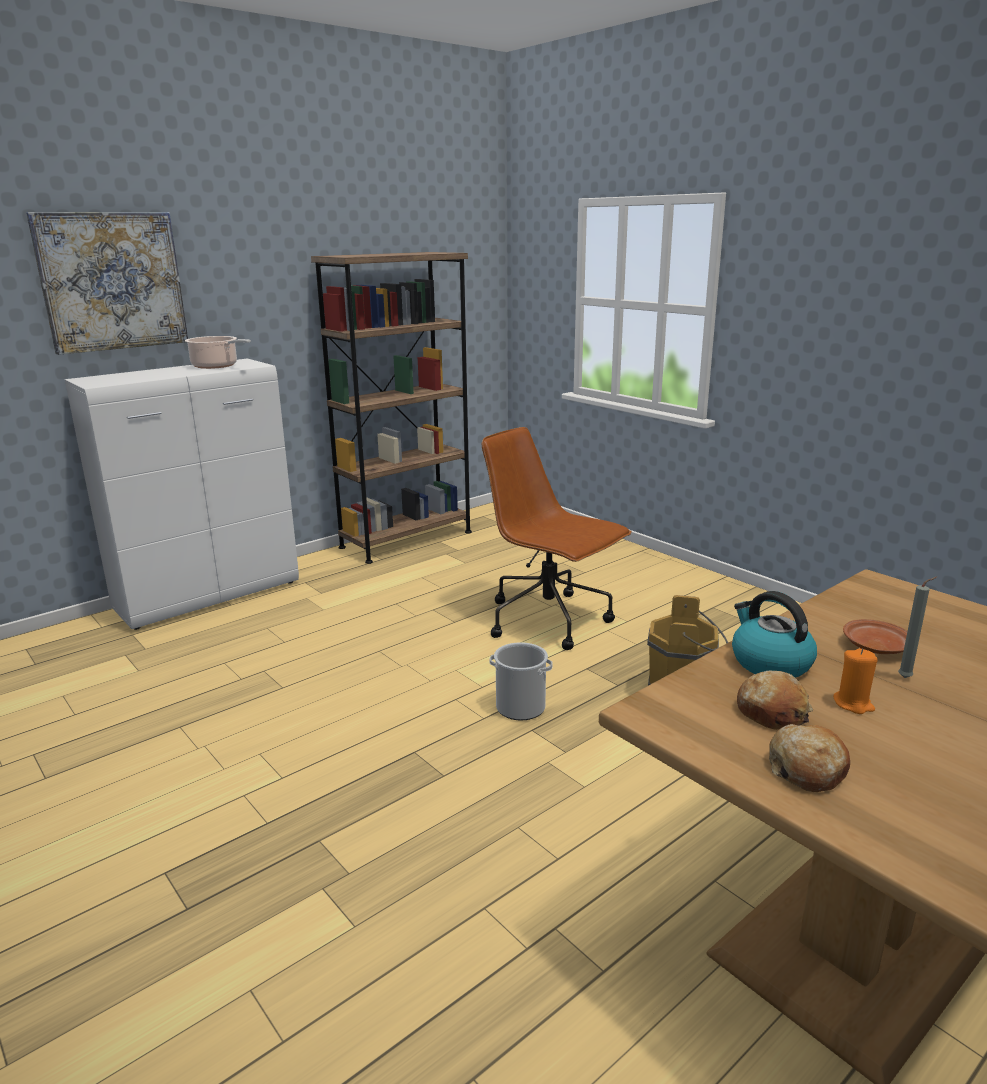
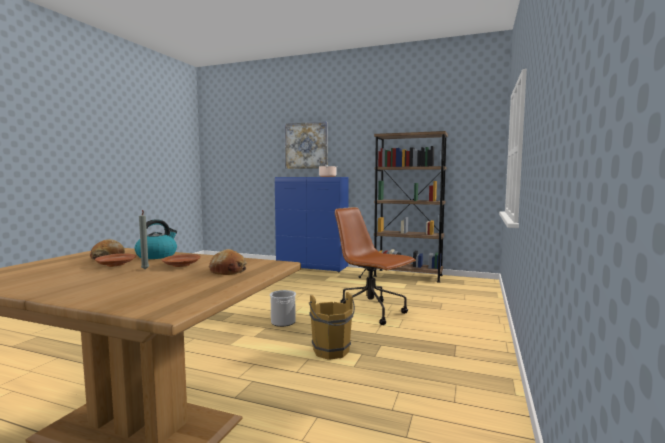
camera: 60 degrees right, 15 degrees down
white cabinet [65,358,299,630] -> blue cabinet [275,177,349,272]
brown office chair [482,427,632,650] -> brown office chair turned 60 degrees counterclockwise [335,207,416,325]
bread [769,724,850,792] -> bread moved to [209,249,247,275]
orange candle [833,649,878,714] -> brown plate [95,254,136,267]

